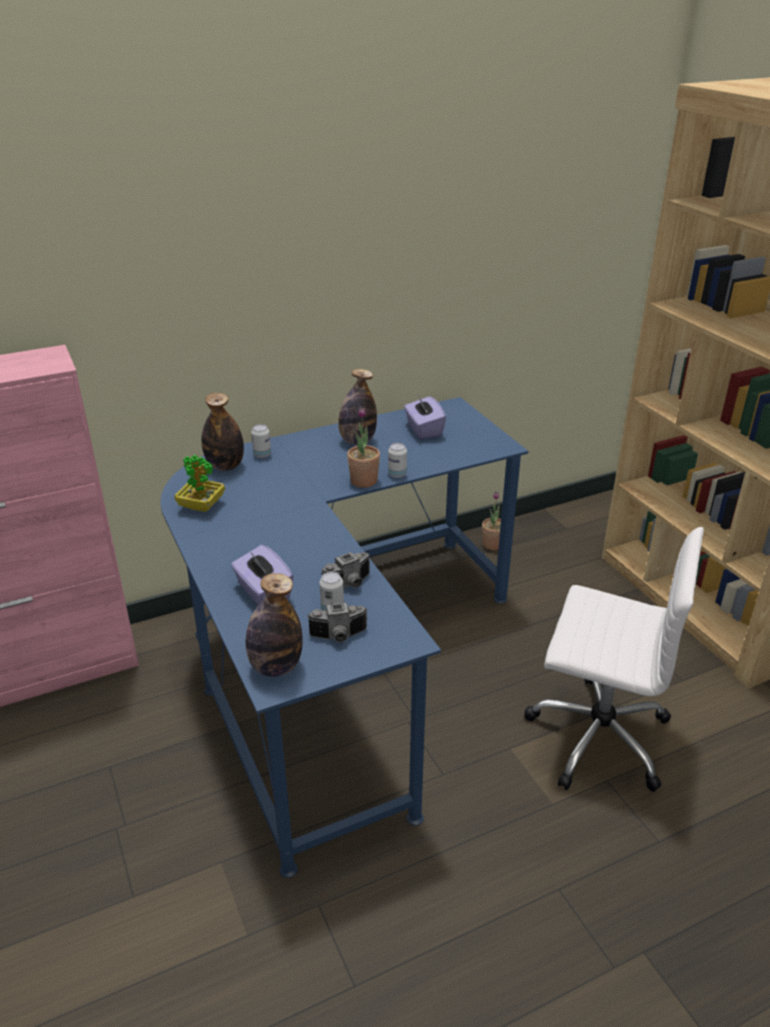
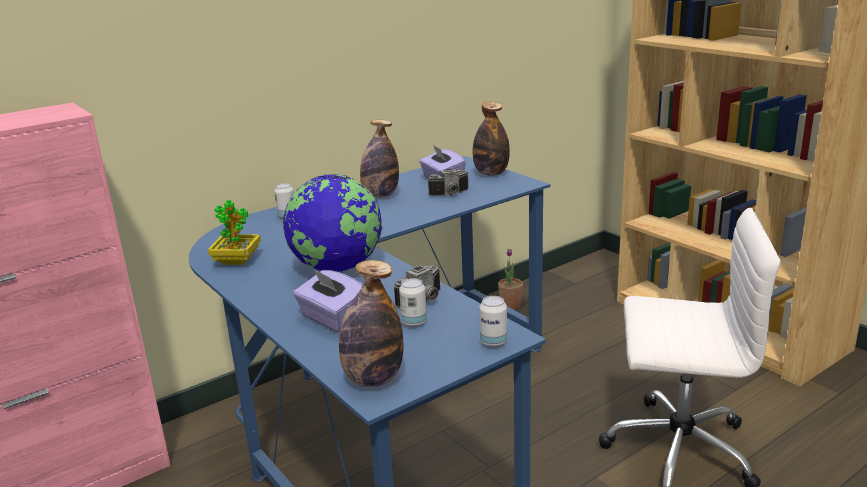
camera: 10 degrees left, 10 degrees down
bottle [201,393,244,471] -> bottle moved to [472,102,510,176]
camera [307,602,368,642] -> camera moved to [427,168,469,196]
potted plant [347,408,380,488] -> none
can [388,443,407,478] -> can moved to [479,296,507,347]
none -> globe [283,174,382,272]

